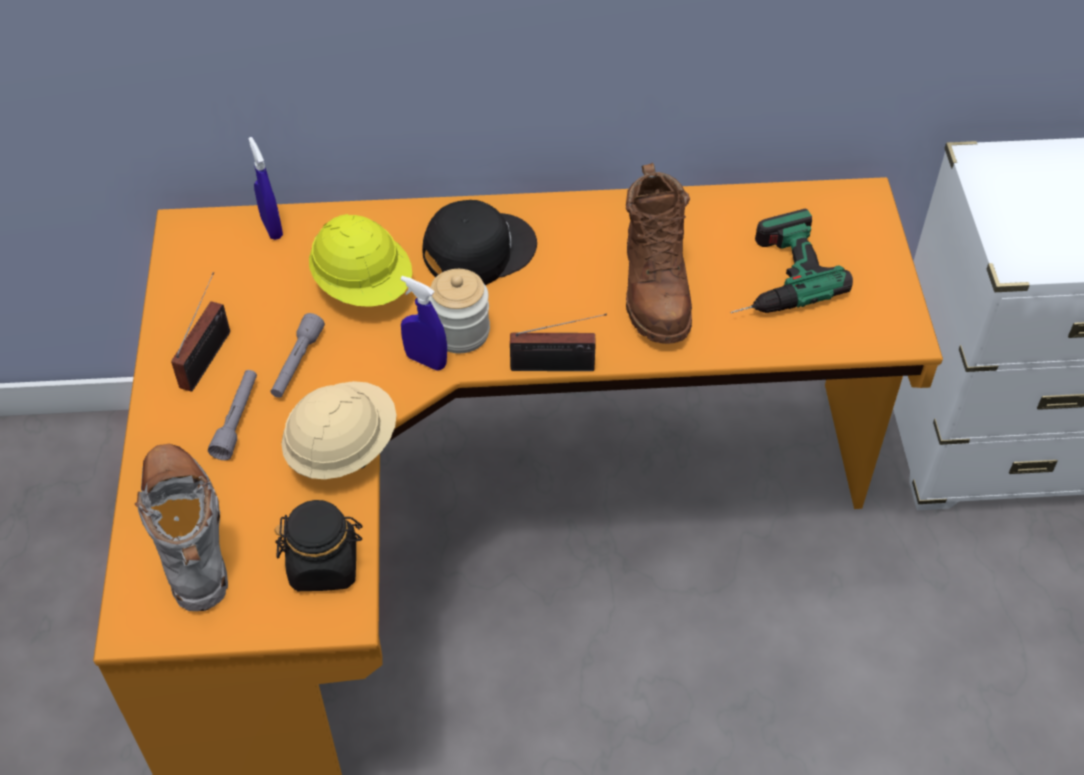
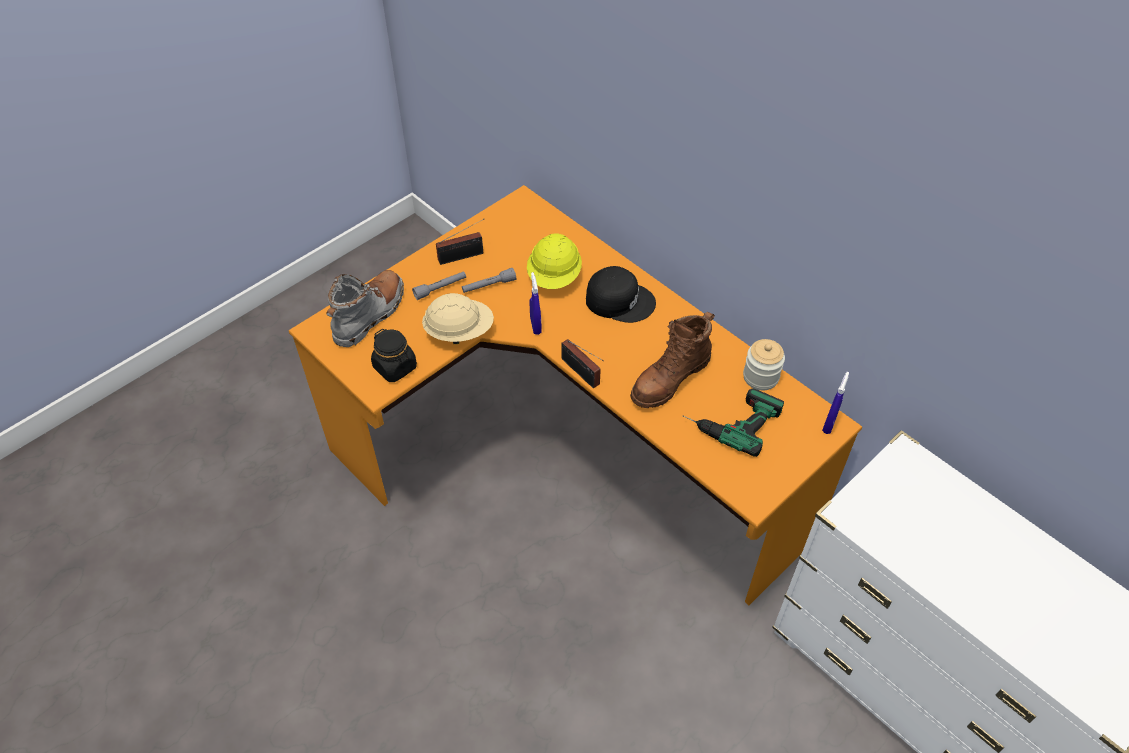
camera: 50 degrees right, 0 degrees up
blue spray bottle [248,137,283,240] -> blue spray bottle moved to [822,372,849,434]
jar [429,269,490,353] -> jar moved to [743,339,785,390]

